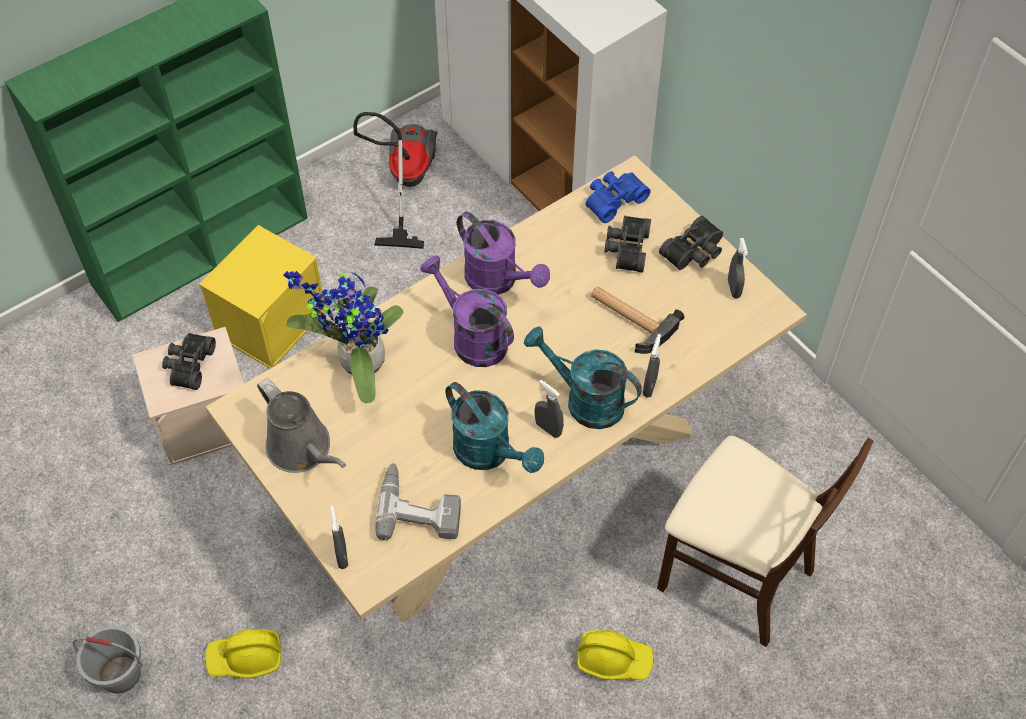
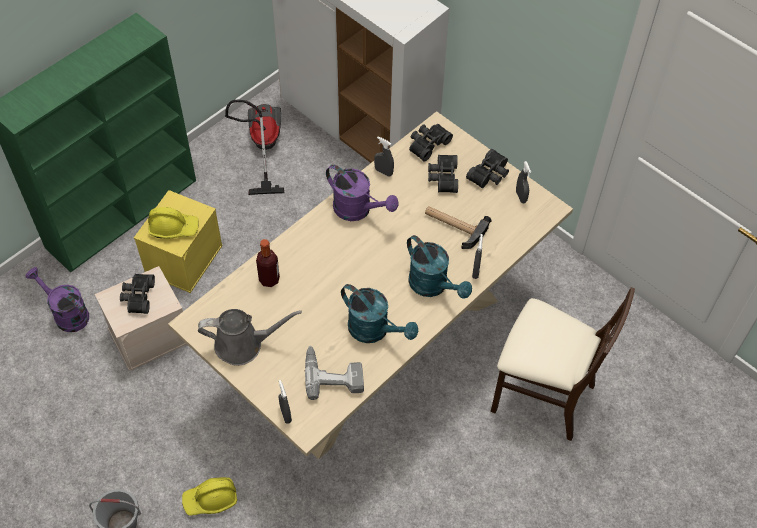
camera: 10 degrees left, 0 degrees up
grey watering can [257,378,346,473] -> grey watering can turned 45 degrees counterclockwise [198,309,302,366]
potted plant [283,264,403,403] -> bottle [256,239,280,287]
purple watering can [420,255,514,367] -> purple watering can moved to [26,267,89,332]
turquoise watering can [524,327,642,429] -> turquoise watering can turned 150 degrees counterclockwise [407,235,472,299]
grey spray bottle [535,380,564,438] -> grey spray bottle moved to [374,137,394,177]
yellow hard hat [577,630,654,680] -> yellow hard hat moved to [148,207,199,239]
blue binoculars [585,171,651,223] -> black binoculars [409,124,453,161]

